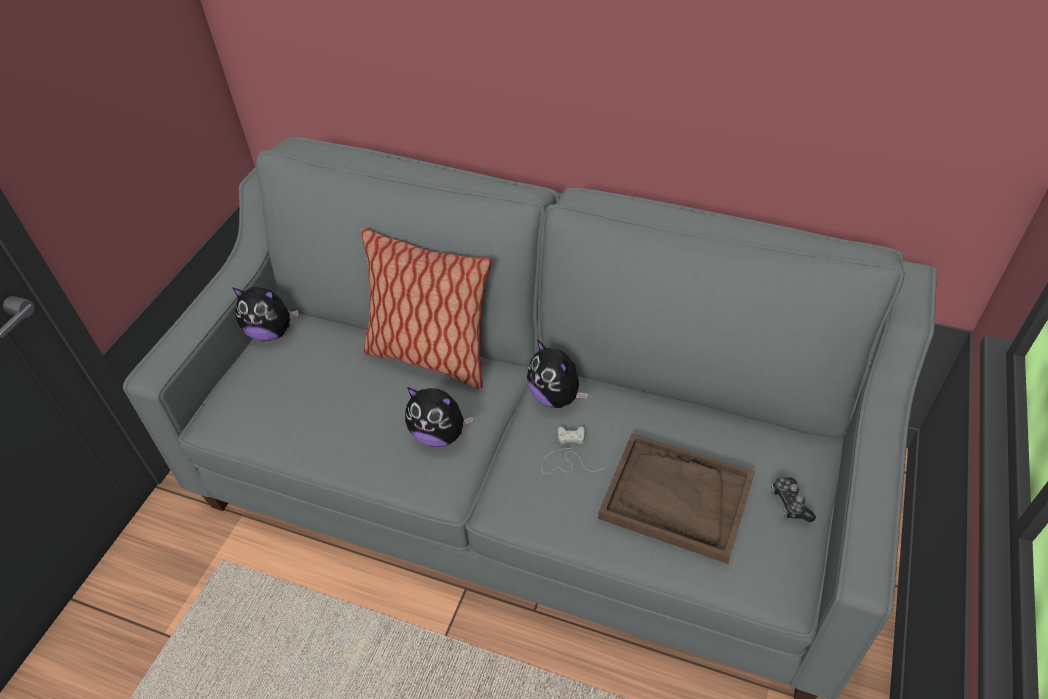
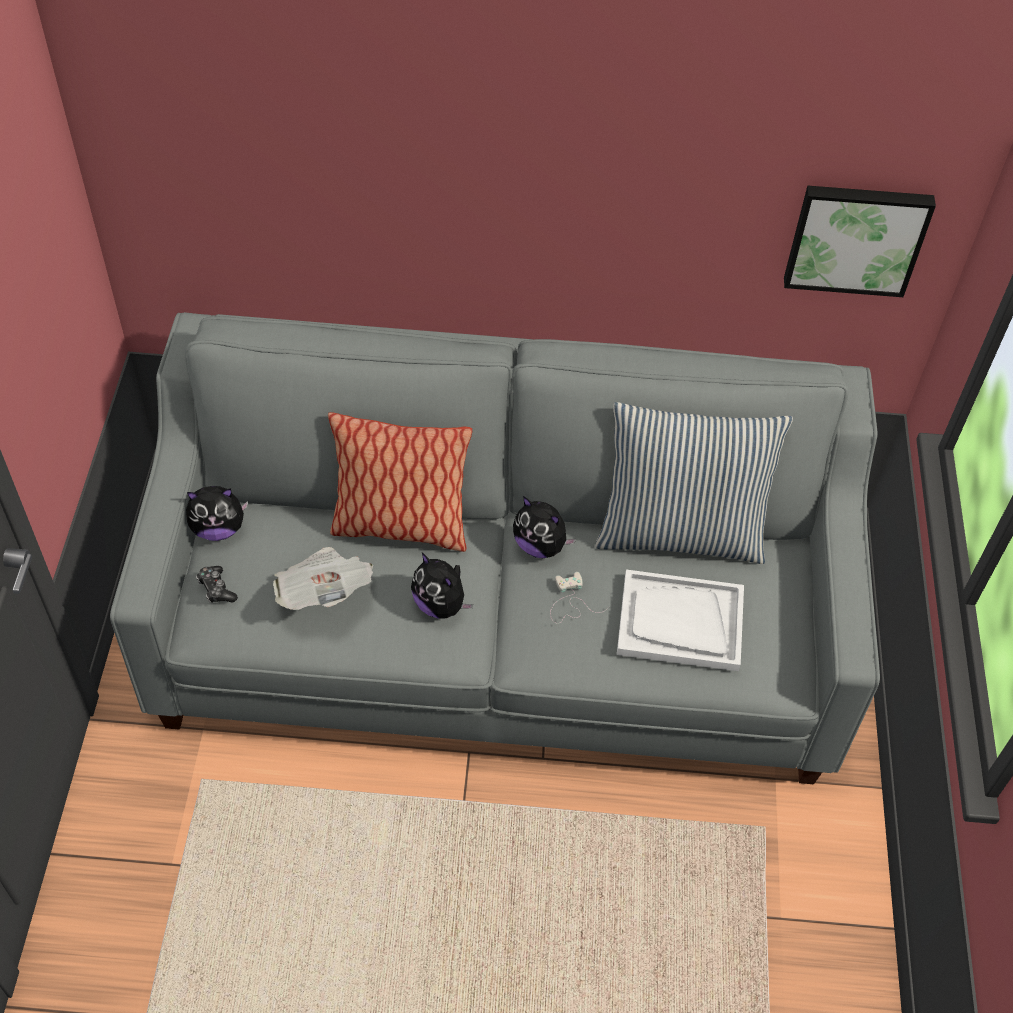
camera: 20 degrees left, 5 degrees up
plush toy [405,387,474,447] -> plush toy turned 45 degrees clockwise [411,553,473,619]
brown tray [598,433,755,564] -> white tray [617,570,744,671]
game controller [771,477,816,522] -> game controller moved to [196,566,238,603]
none -> newspaper [273,547,374,610]
none -> pillow [595,402,793,564]
none -> picture [784,186,936,297]

